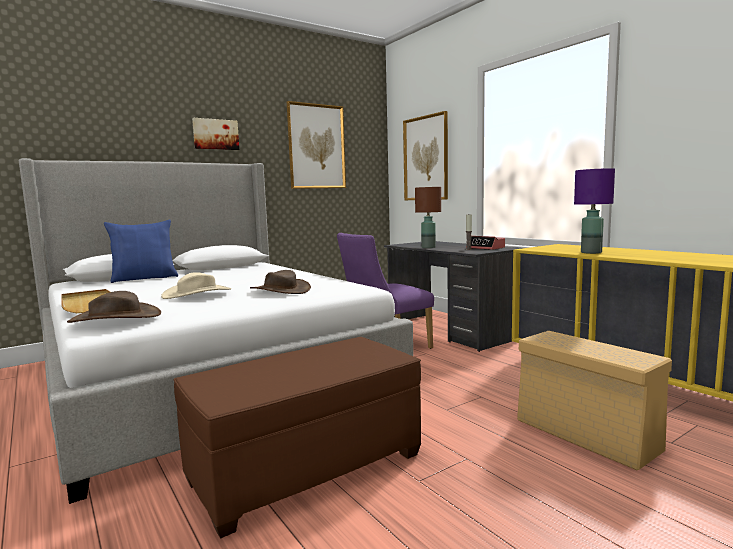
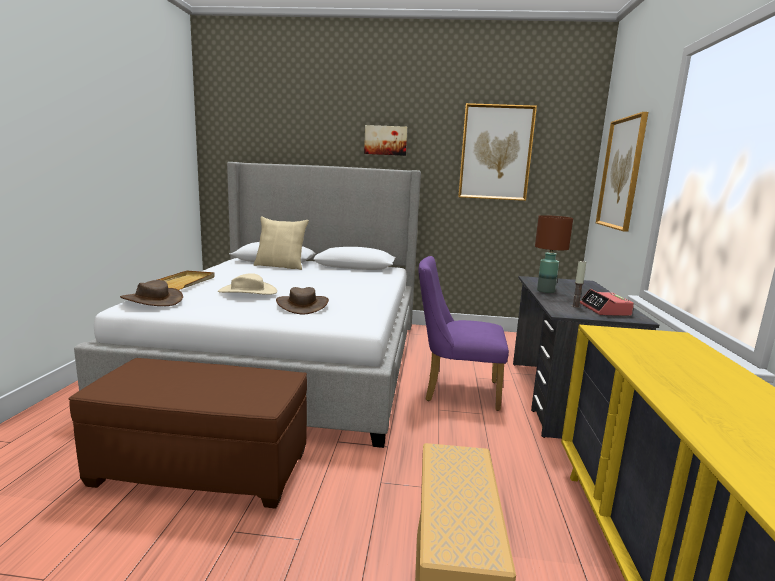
camera: 40 degrees right, 5 degrees up
blue pillow [104,220,178,283] -> beige pillow [254,217,309,270]
purple table lamp [574,168,615,254] -> none

